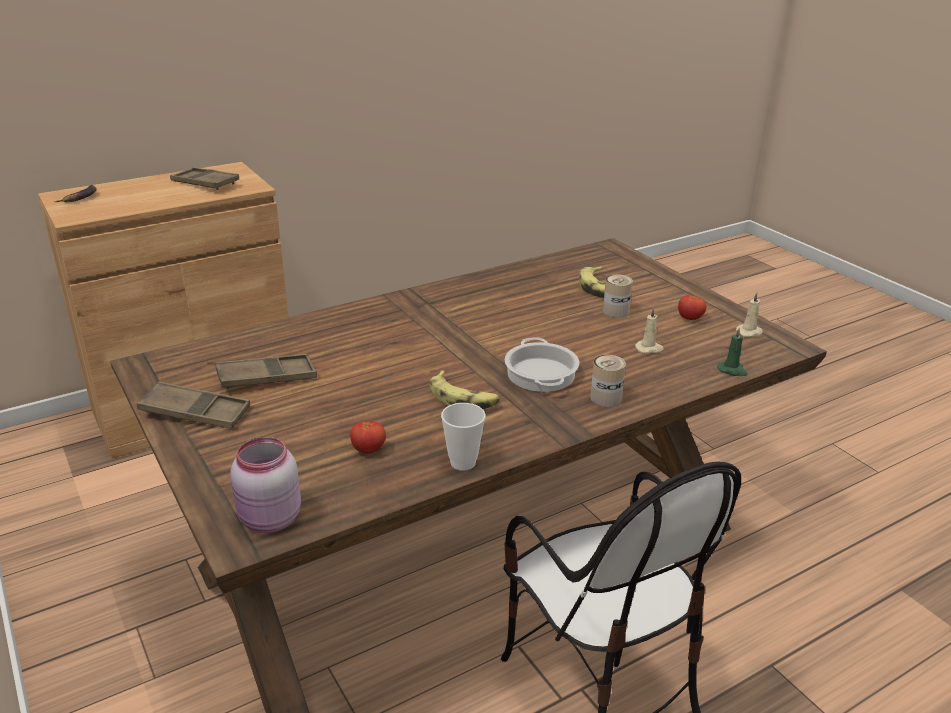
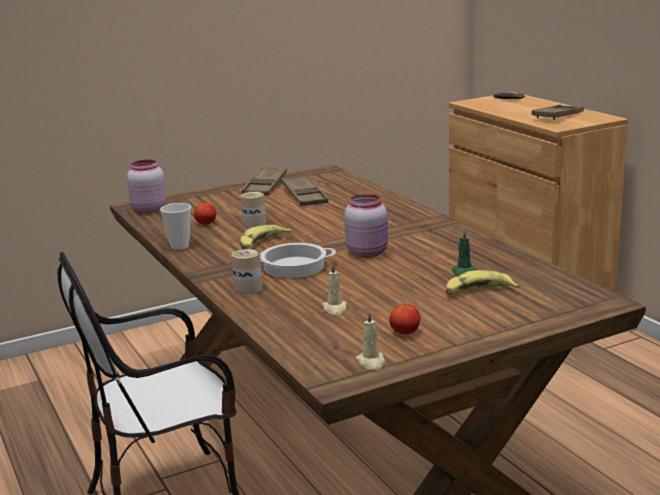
camera: 95 degrees right, 10 degrees down
can [603,274,633,318] -> can moved to [241,191,266,228]
green candle [717,327,748,376] -> green candle moved to [452,229,477,276]
none -> pink jar [344,194,388,258]

